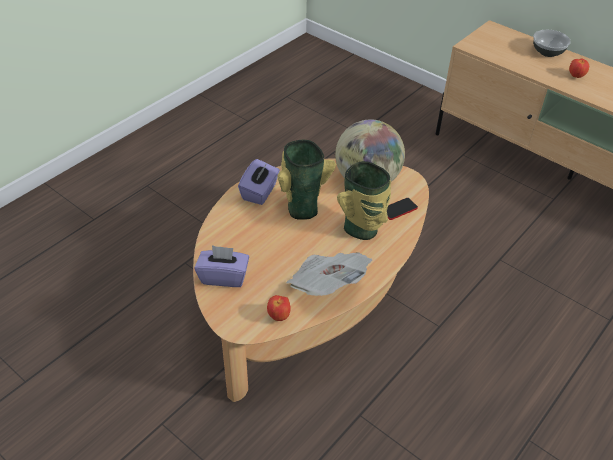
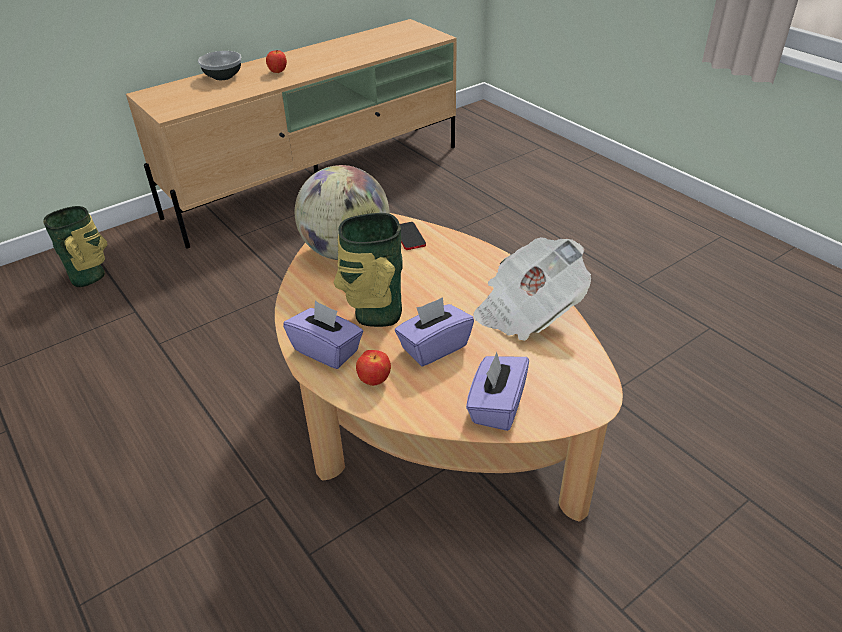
camera: 75 degrees left, 5 degrees down
apple [267,295,291,321] -> apple moved to [356,350,391,386]
vase [337,161,391,240] -> vase moved to [43,206,107,287]
none -> purple tissue box [395,297,474,366]

